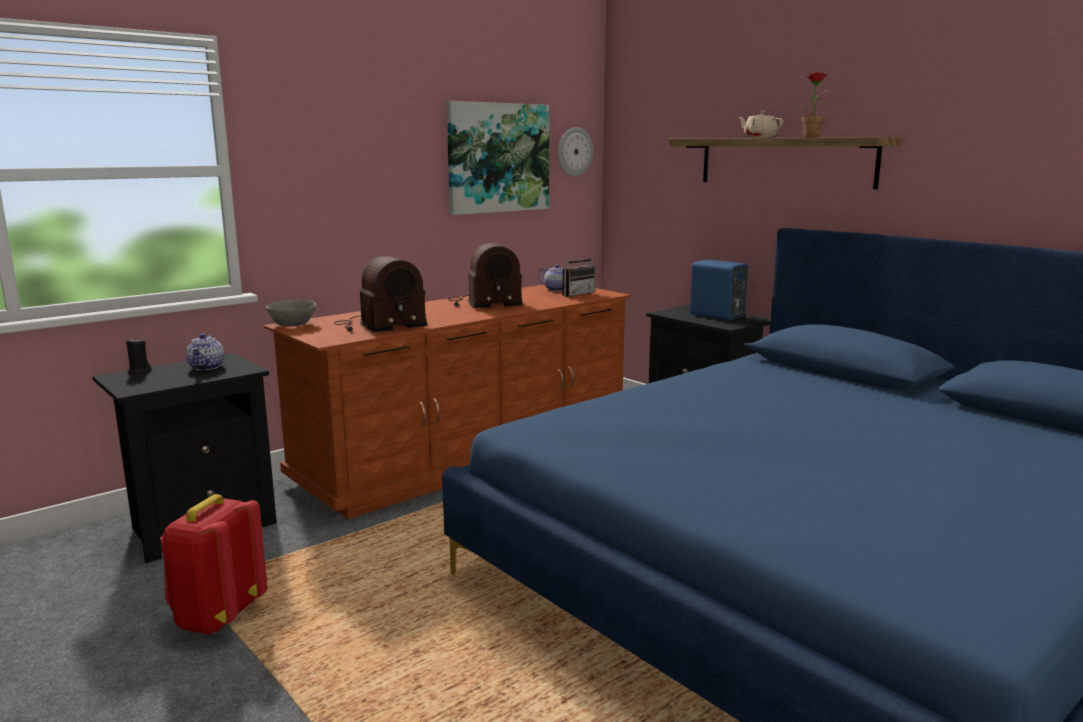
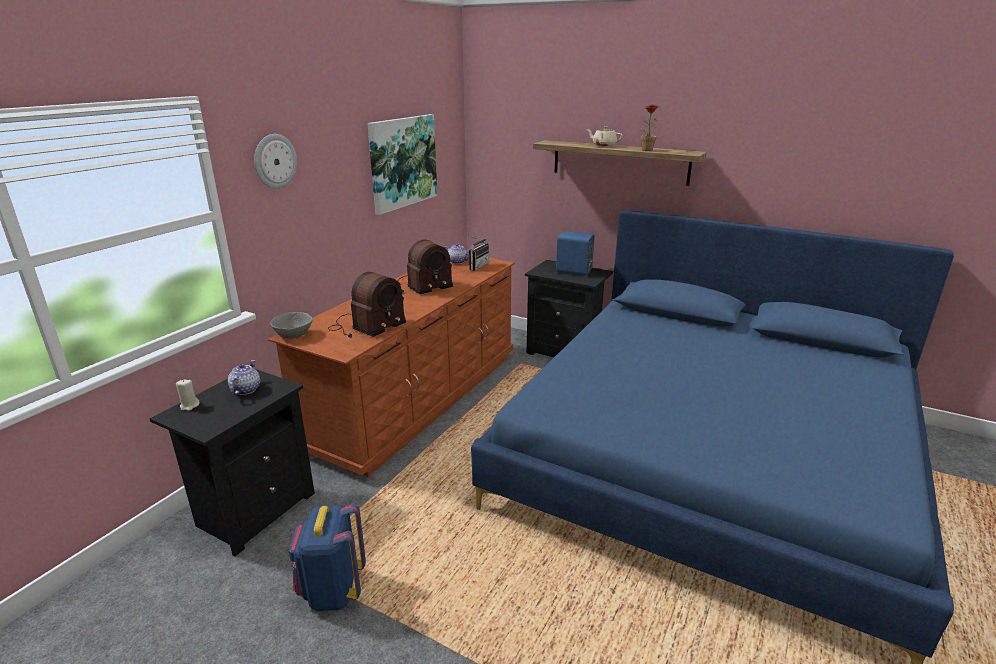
camera: 20 degrees left, 10 degrees up
black candle [126,338,152,375] -> beige candle [176,379,200,411]
red backpack [160,494,268,634] -> blue backpack [289,504,366,611]
teapot [186,333,224,370] -> teapot turned 150 degrees counterclockwise [228,360,260,395]
wall clock [558,127,593,177] -> wall clock moved to [254,134,297,189]

